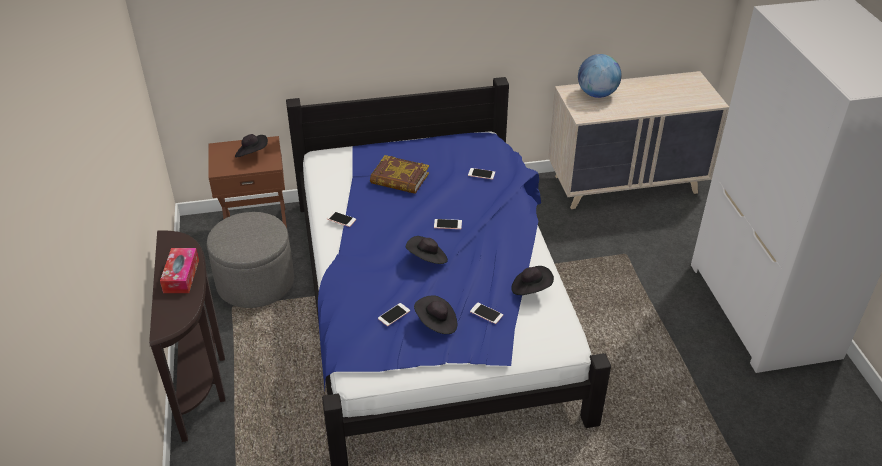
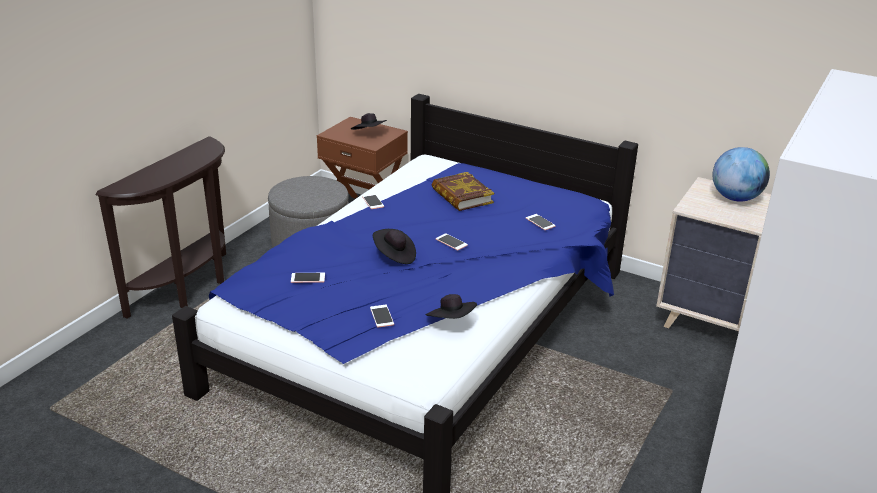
camera: 40 degrees right, 10 degrees down
tissue box [160,248,199,293] -> none
black hat [414,295,457,334] -> none

